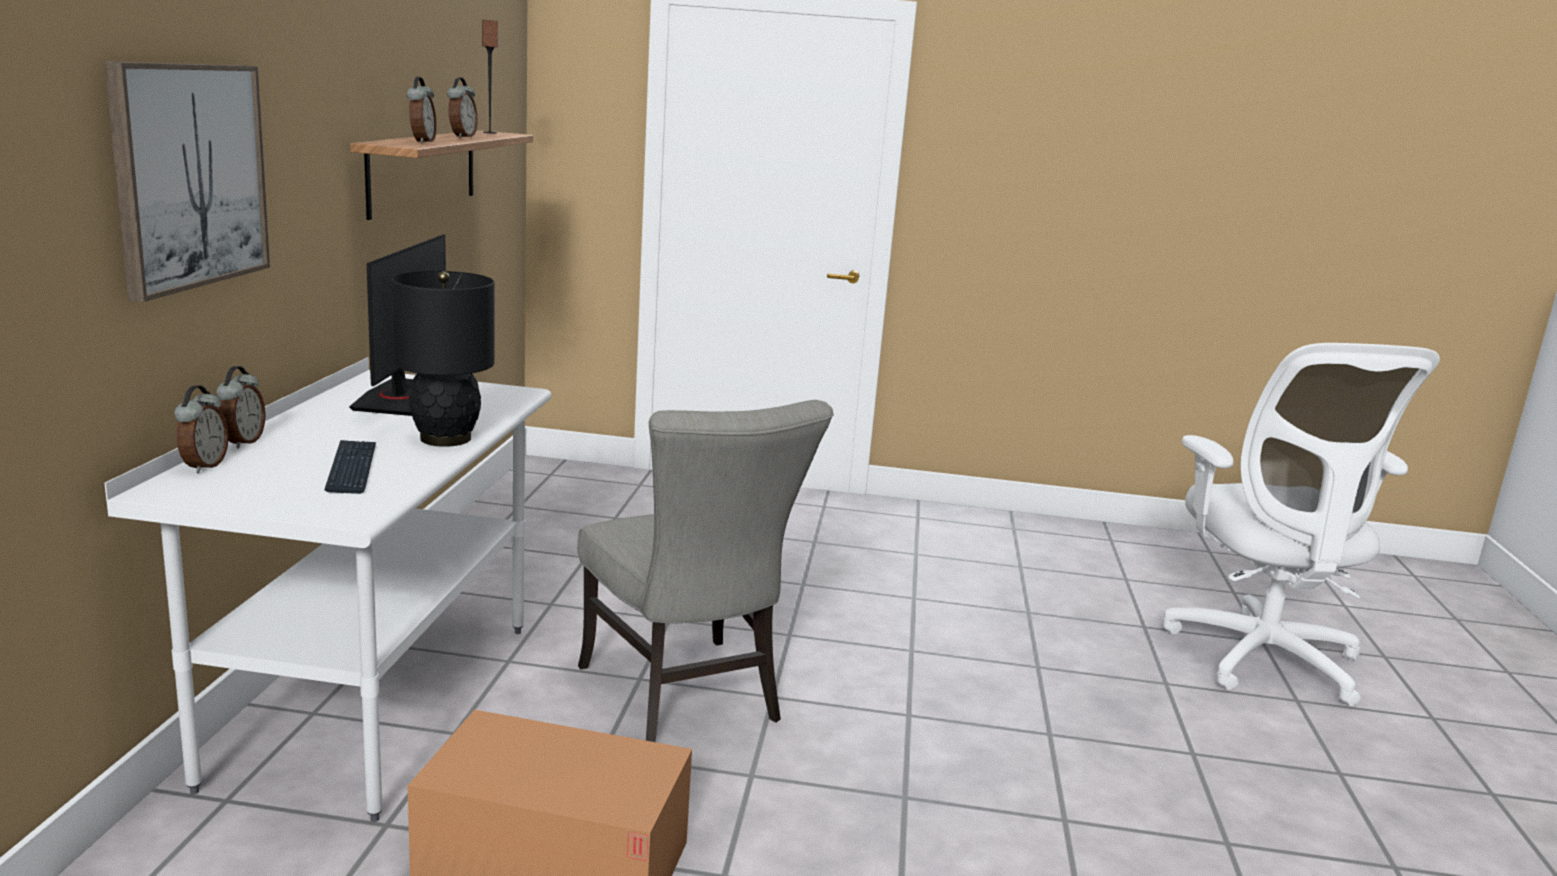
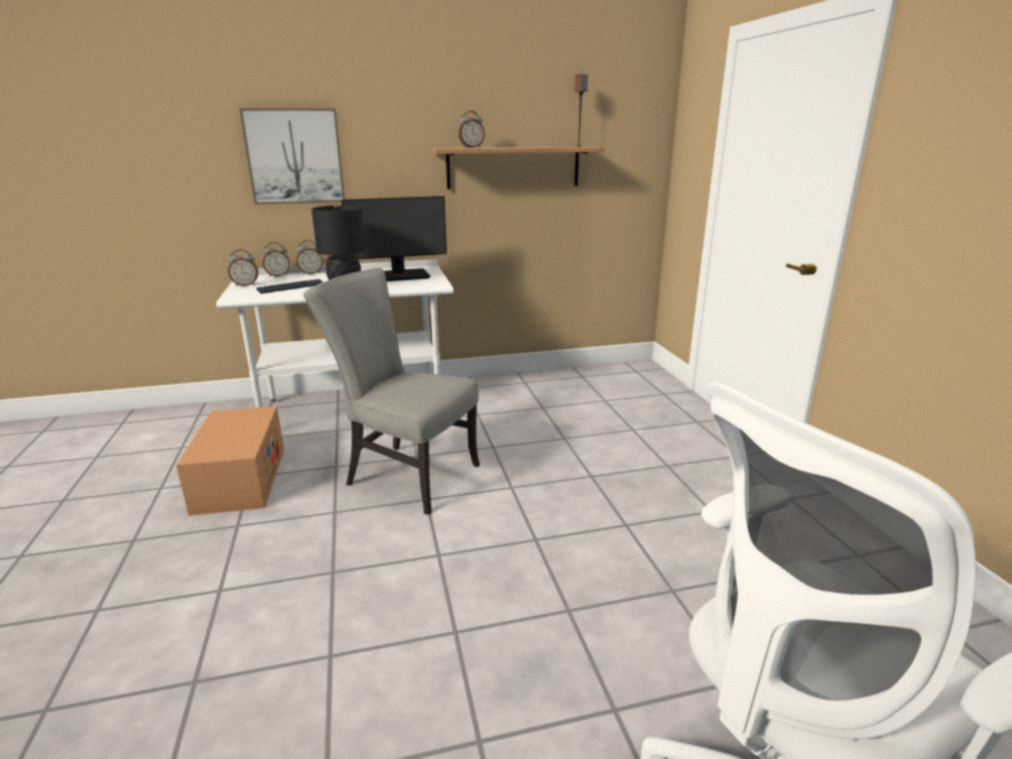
camera: 70 degrees right, 5 degrees up
alarm clock [447,77,478,138] -> alarm clock moved to [228,249,258,286]
grey chair [577,400,834,742] -> grey chair turned 75 degrees clockwise [303,268,480,515]

